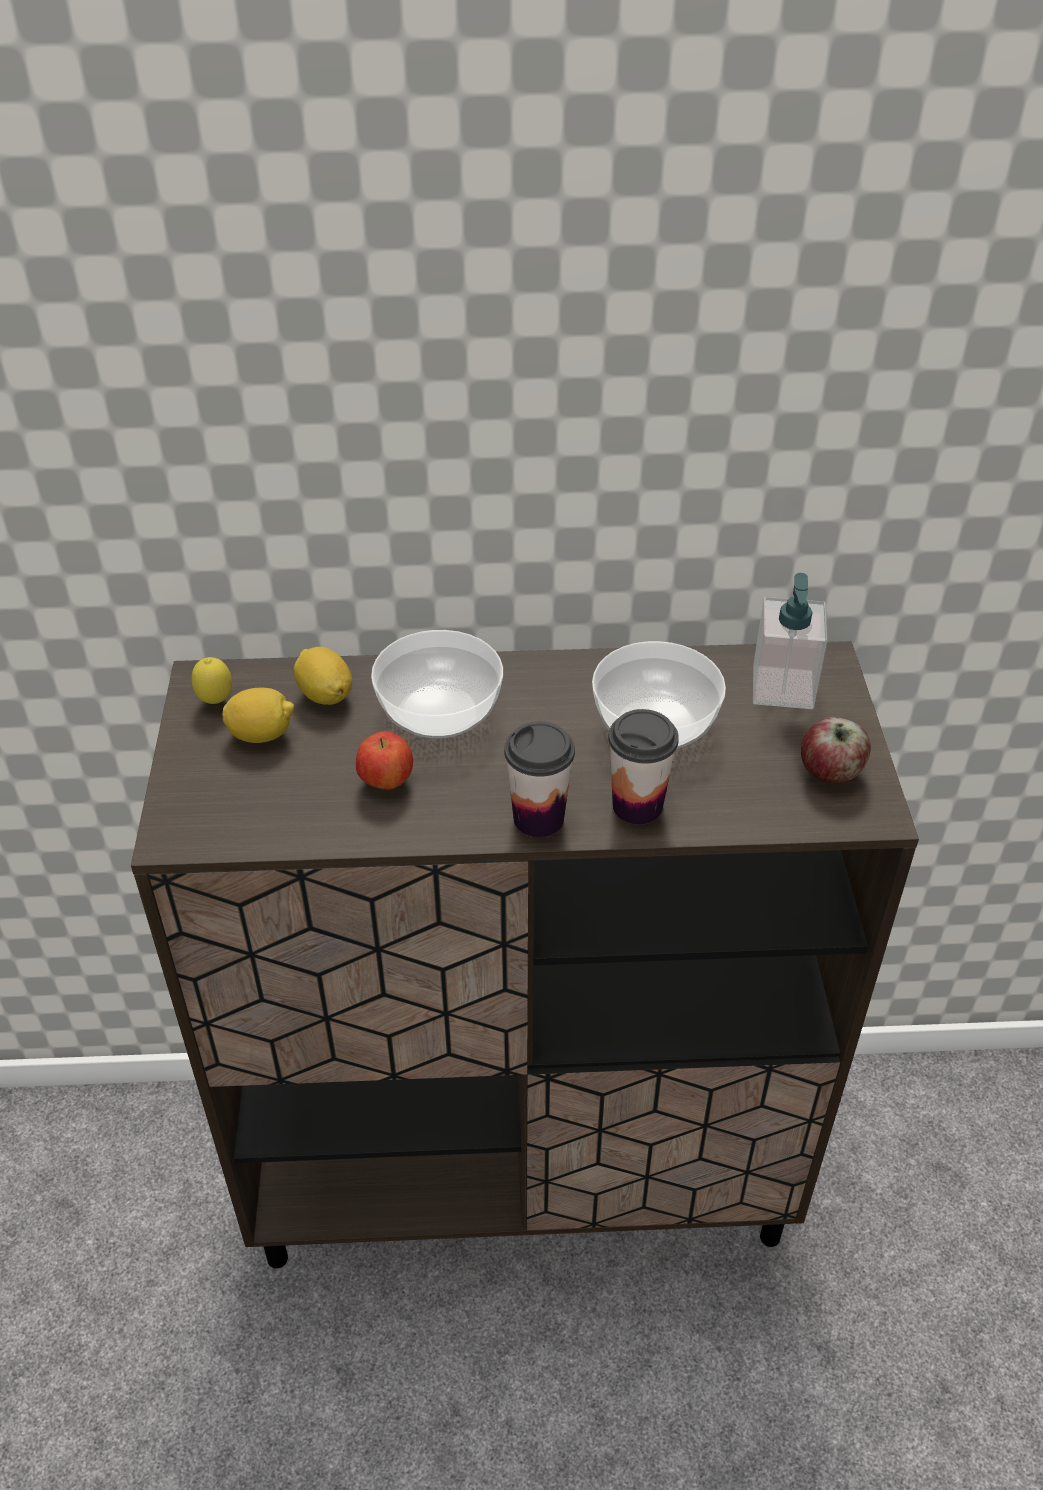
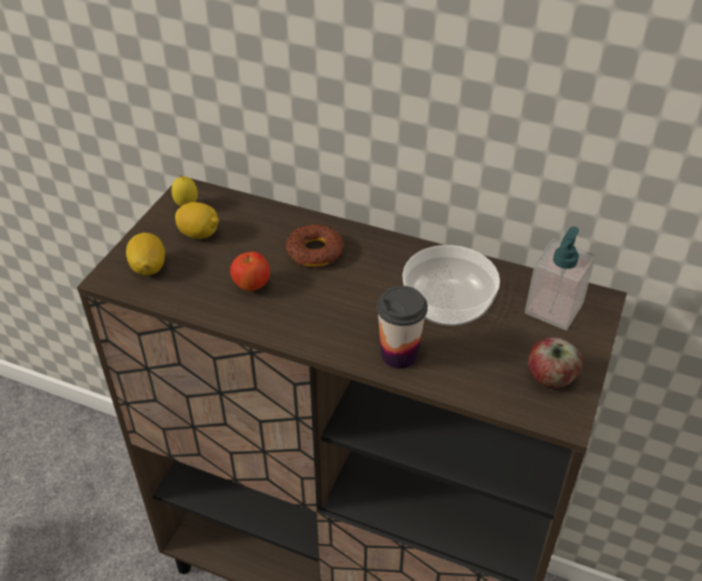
camera: 25 degrees right, 0 degrees up
lemon [294,647,352,705] -> lemon moved to [126,232,165,275]
bowl [371,630,503,738] -> donut [286,224,344,267]
cup [504,721,575,837] -> none

